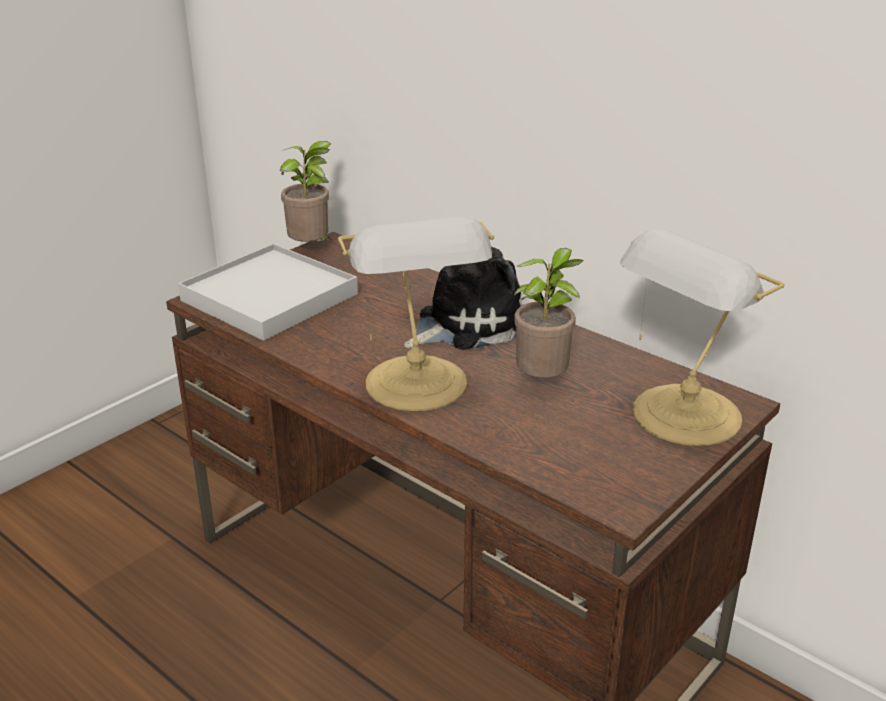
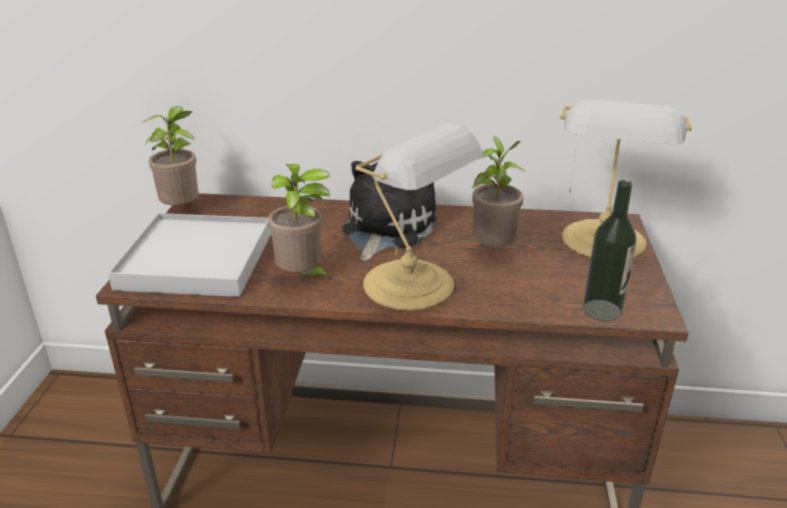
camera: 35 degrees left, 0 degrees up
none -> potted plant [268,164,332,280]
none -> bottle [583,180,637,321]

